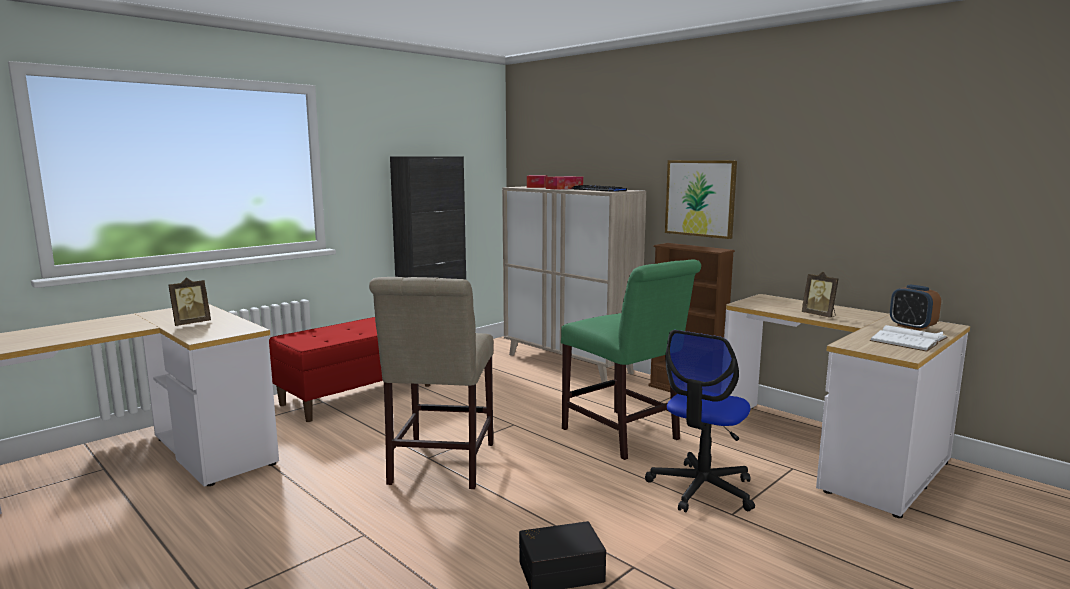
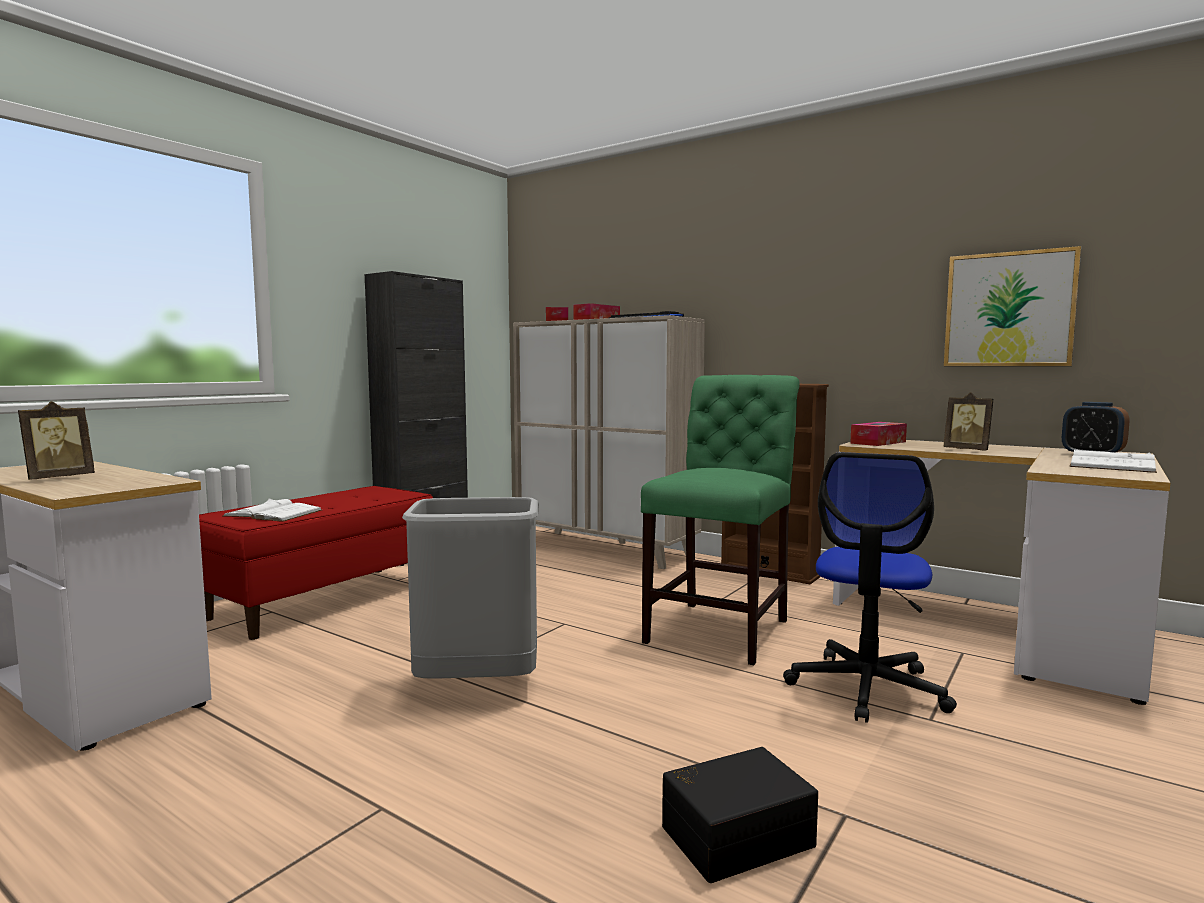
camera: 10 degrees left, 5 degrees down
beige chair [369,277,493,489] -> grey trash can [402,497,539,678]
green chair [561,260,701,460] -> green chair turned 105 degrees counterclockwise [641,375,800,665]
picture [665,160,737,239] -> picture moved to [944,246,1081,366]
none -> white book [223,498,322,522]
none -> tissue box [850,422,907,446]

